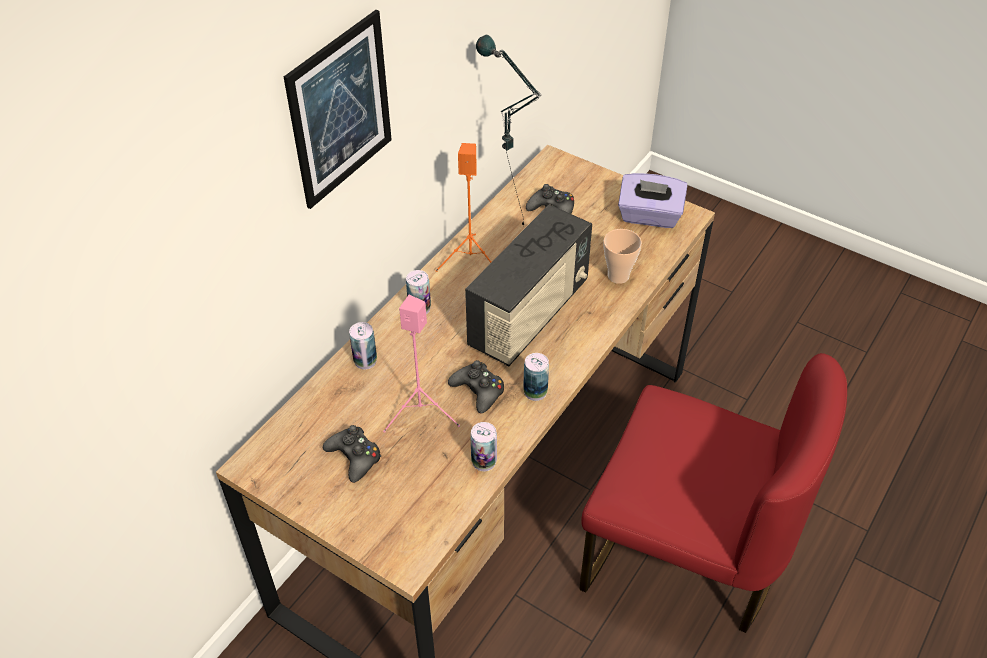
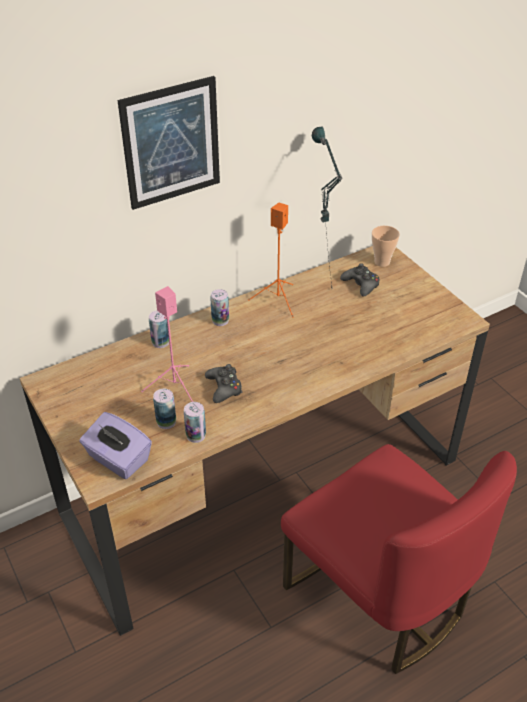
camera: 25 degrees right, 5 degrees down
black game controller [323,425,381,483] -> none
radio [465,204,592,366] -> none
can [523,353,549,401] -> can moved to [153,388,176,429]
cup [603,229,642,284] -> cup moved to [372,226,400,267]
purple tissue box [618,173,687,228] -> purple tissue box moved to [79,412,152,479]

